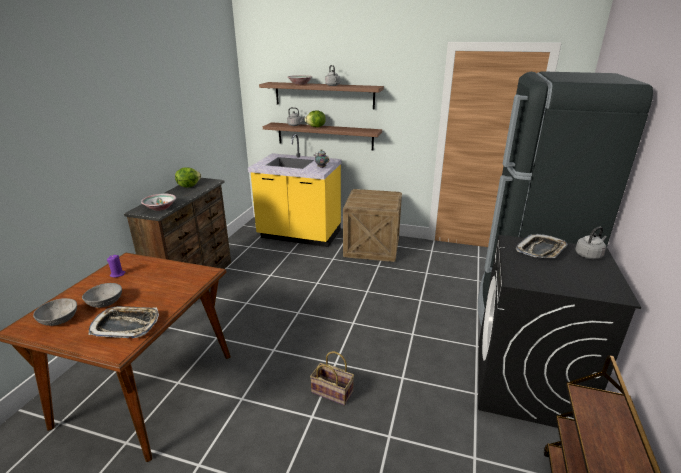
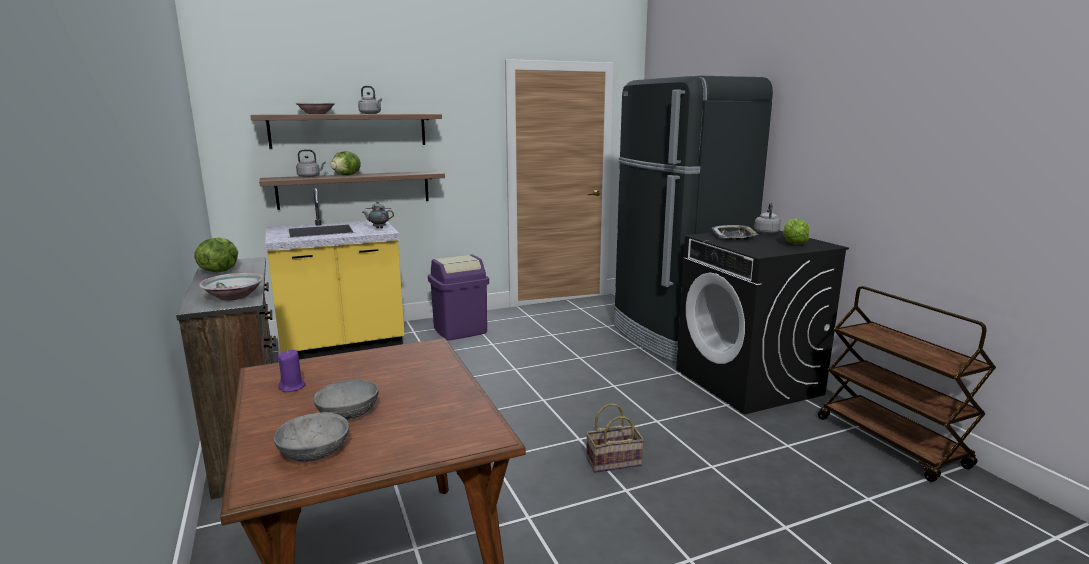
camera: 40 degrees left, 10 degrees down
tray [88,306,159,338] -> none
crate [343,189,402,262] -> purple trash can [428,255,489,340]
none -> lettuce [783,219,809,245]

